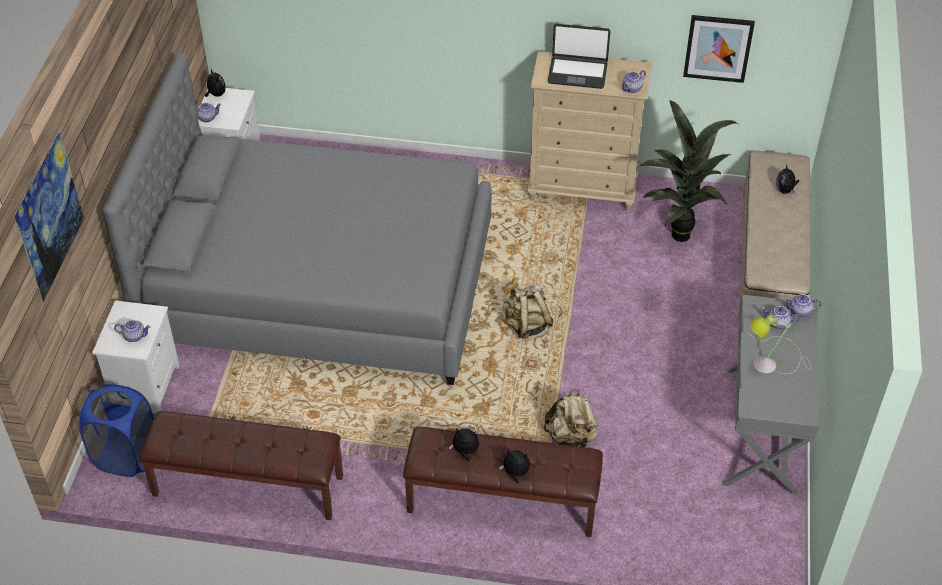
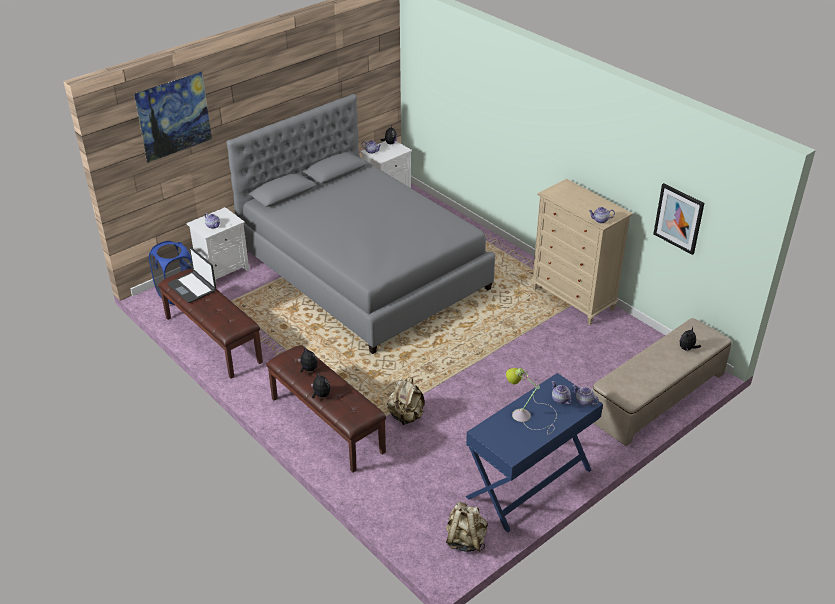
camera: 40 degrees right, 10 degrees down
beige backpack [503,284,554,339] -> beige backpack moved to [446,501,488,552]
laptop [548,24,610,89] -> laptop moved to [167,247,216,303]
potted plant [640,100,738,242] -> none
grey desk [722,295,819,495] -> blue desk [466,373,603,532]

